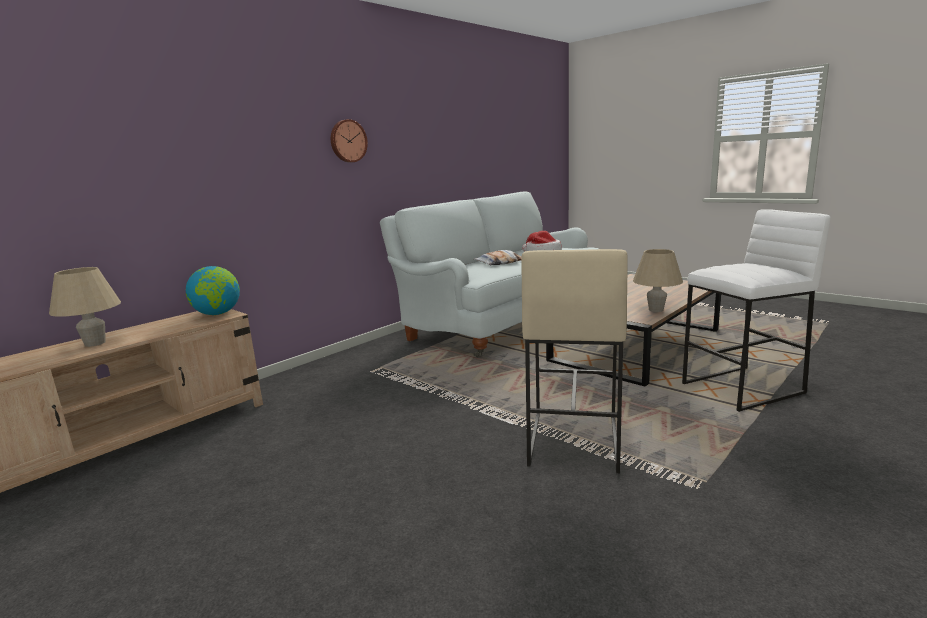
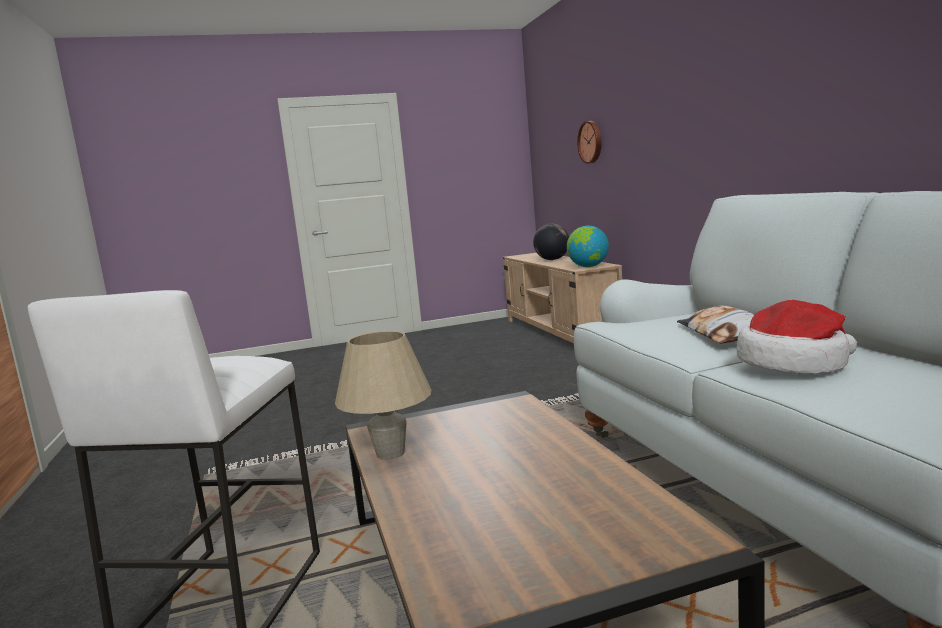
camera: 120 degrees right, 5 degrees down
beige table lamp [49,267,121,347] -> globe [533,224,569,260]
wall clock [331,119,368,163] -> wall clock moved to [577,121,602,164]
beige stool [521,249,628,473] -> none

